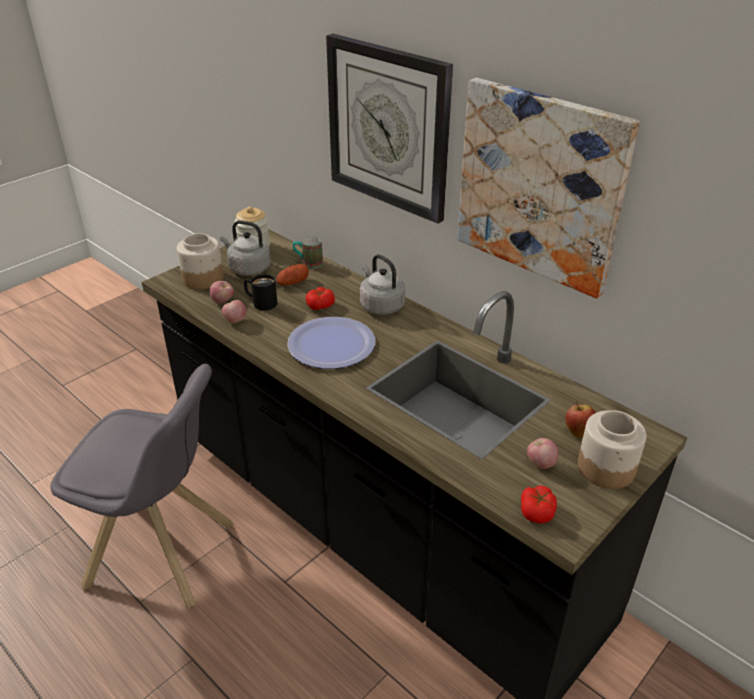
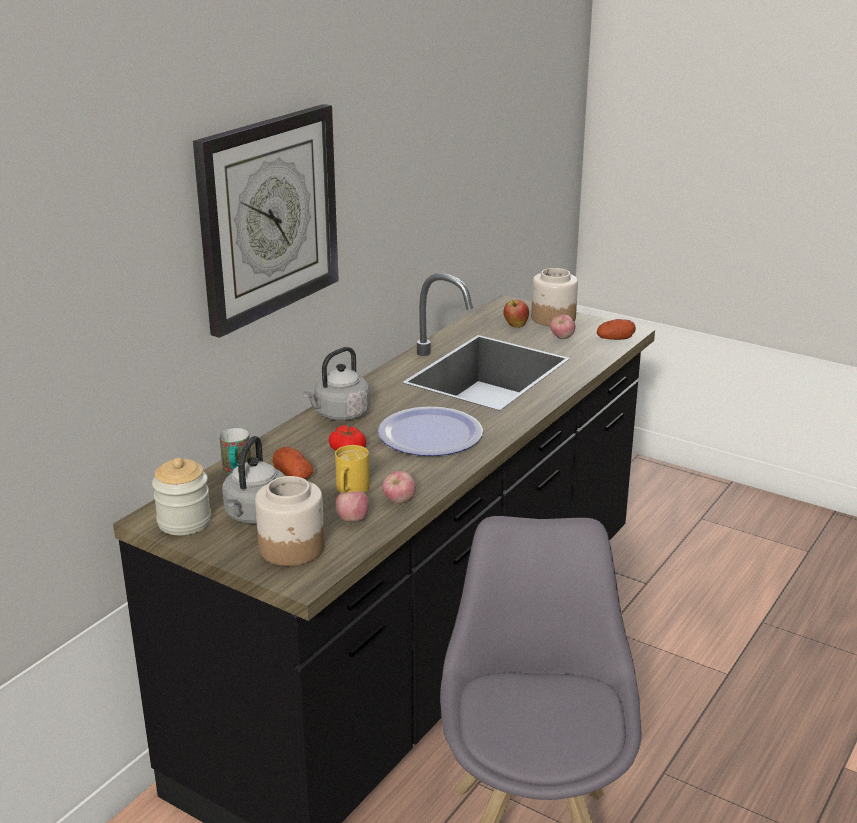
camera: 100 degrees left, 10 degrees down
black mug [244,274,277,311] -> yellow mug [335,445,370,493]
picture [457,78,640,298] -> none
tomato [521,485,557,523] -> potato [597,319,636,340]

